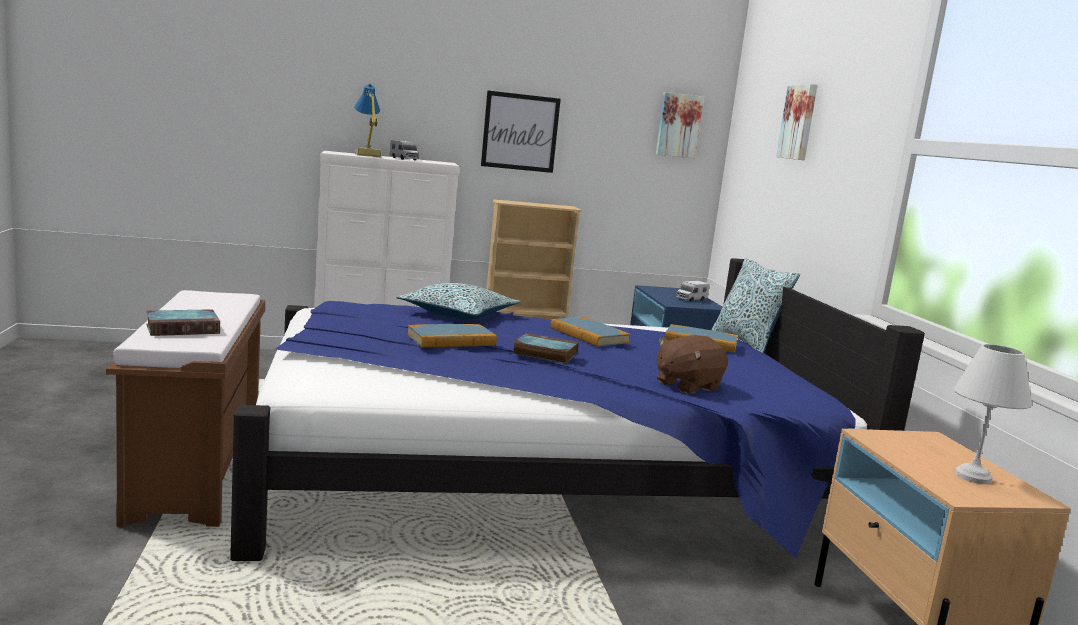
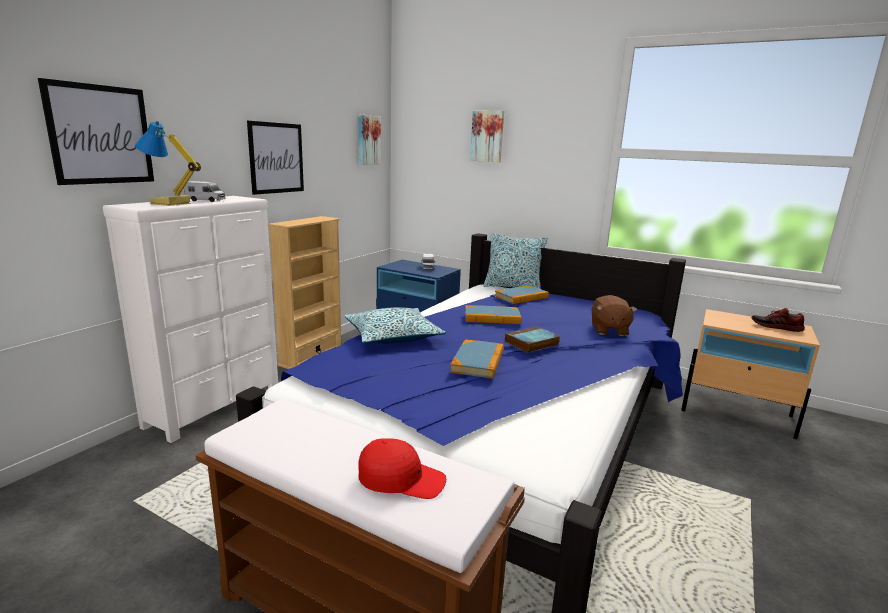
camera: 50 degrees left, 5 degrees up
book [146,309,220,336] -> red cap [358,438,446,499]
white table lamp [954,344,1032,484] -> shoe [751,308,805,332]
none -> picture [38,78,154,185]

